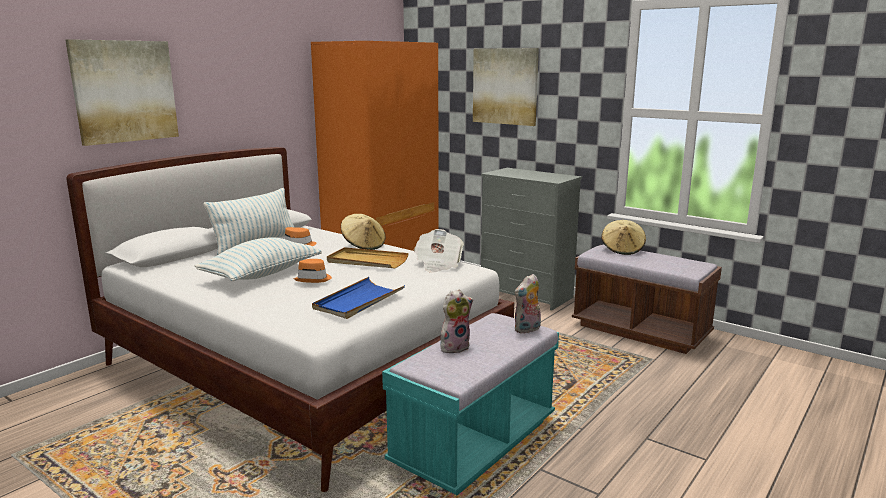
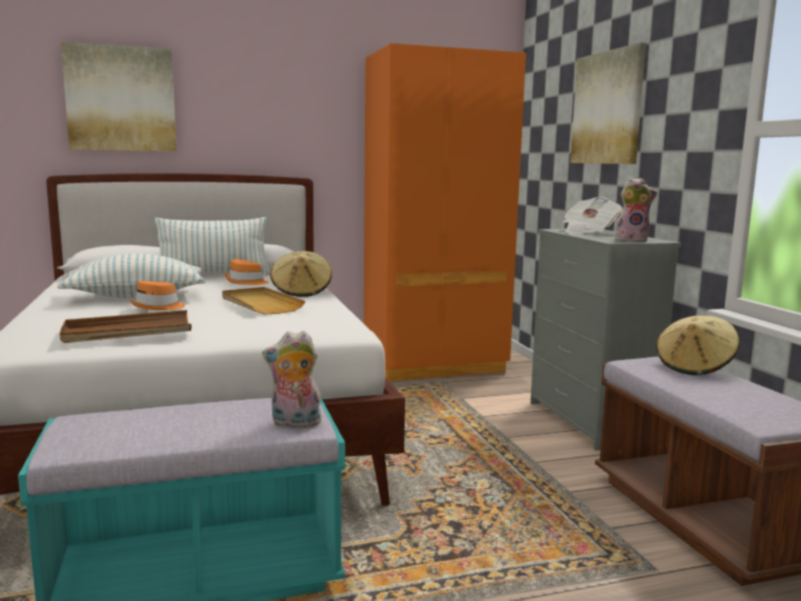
camera: 35 degrees right, 5 degrees down
blue tray [312,277,405,319] -> brown tray [60,310,191,343]
newspaper [414,229,464,272] -> newspaper moved to [563,197,623,234]
plush toy [441,290,473,353] -> plush toy moved to [615,177,658,242]

